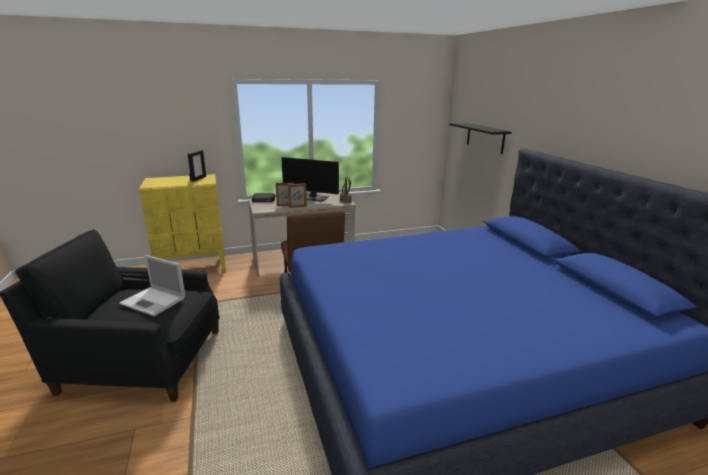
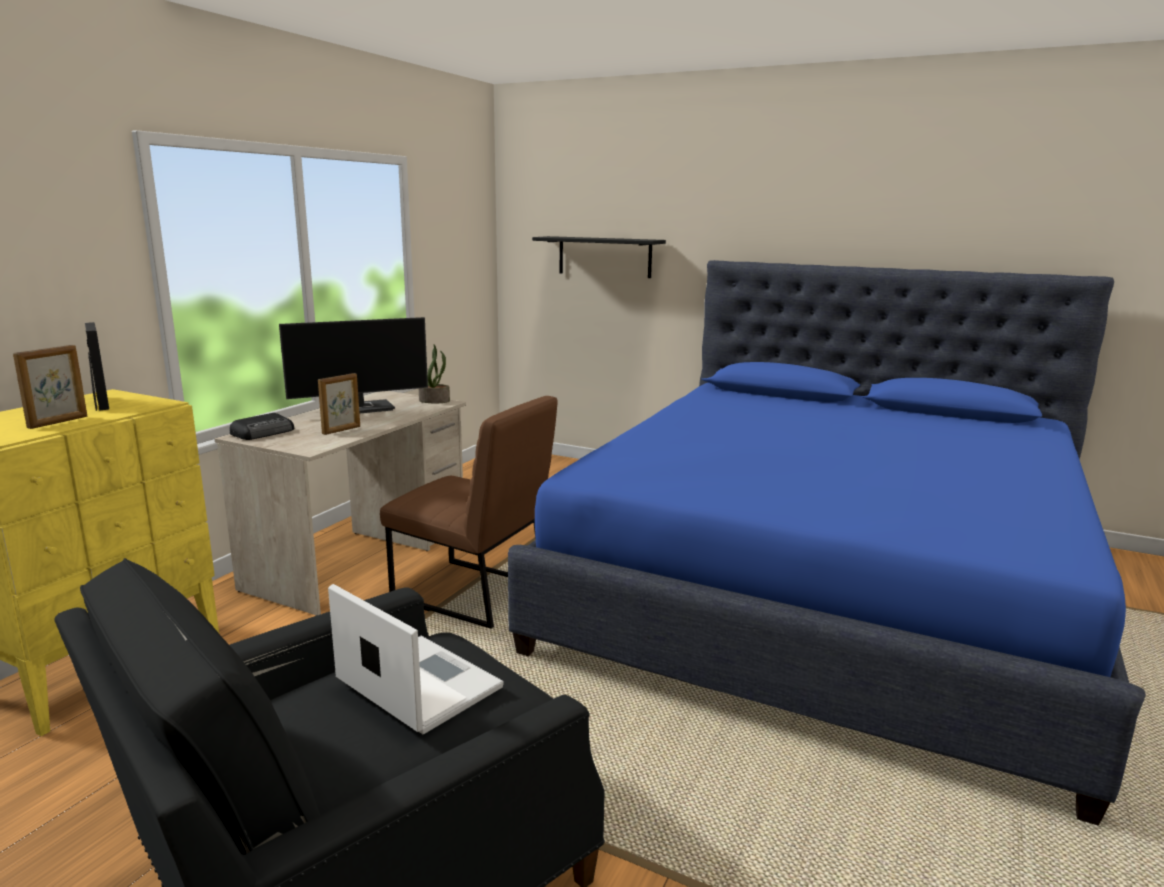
camera: 45 degrees left, 5 degrees down
laptop [119,255,185,316] -> laptop turned 120 degrees counterclockwise [328,584,504,734]
picture frame [288,183,307,208] -> picture frame moved to [13,345,88,429]

